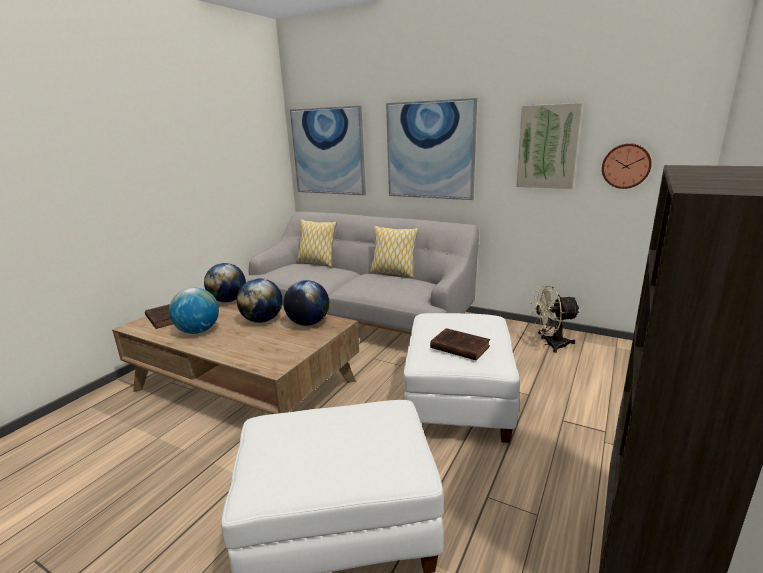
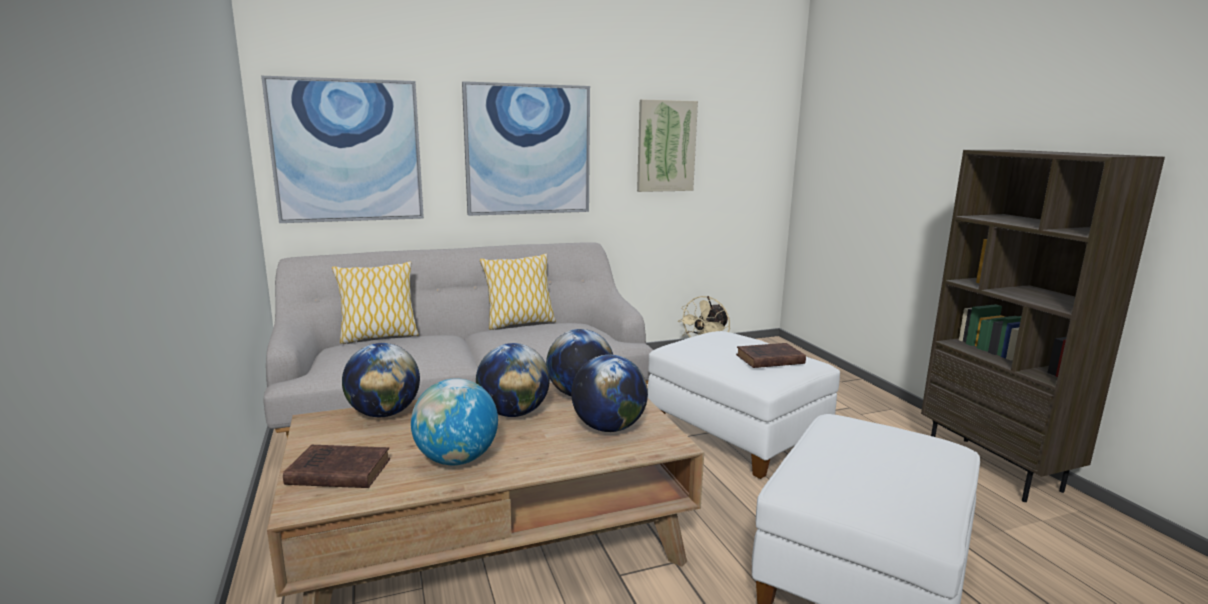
camera: 50 degrees left, 5 degrees down
wall clock [602,143,652,189] -> none
none -> globe [571,355,648,432]

